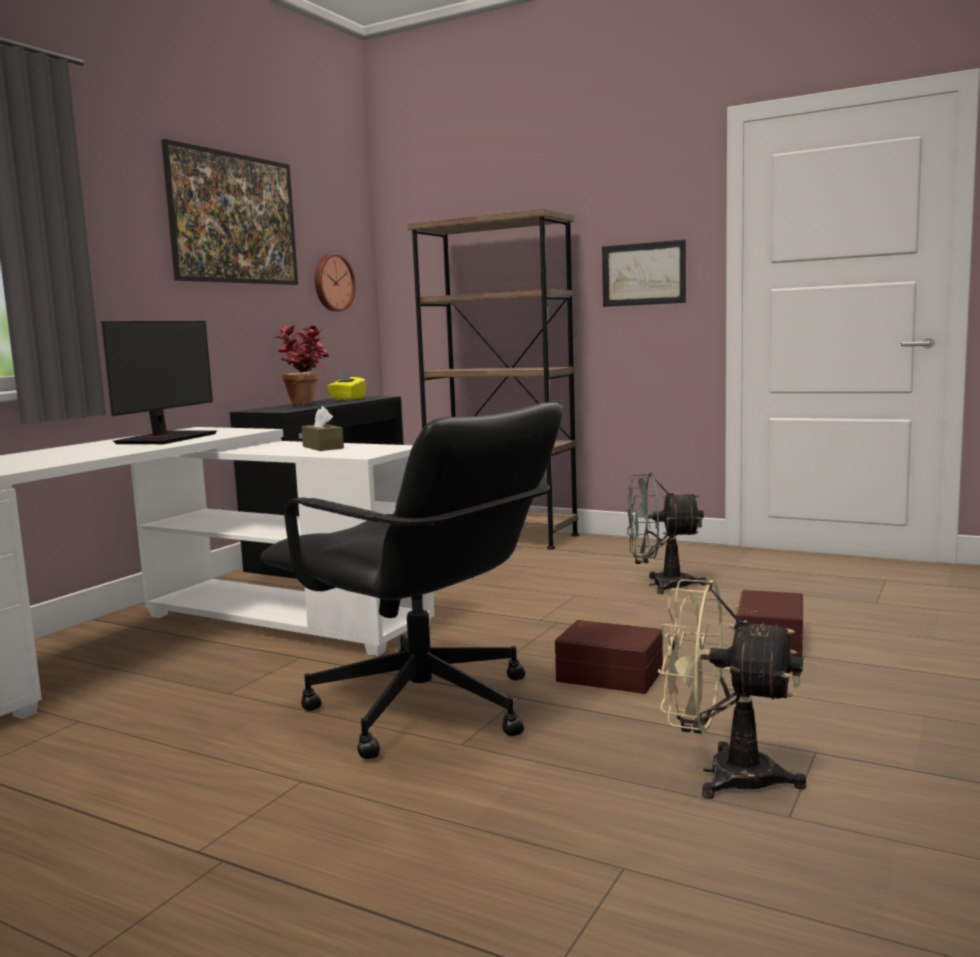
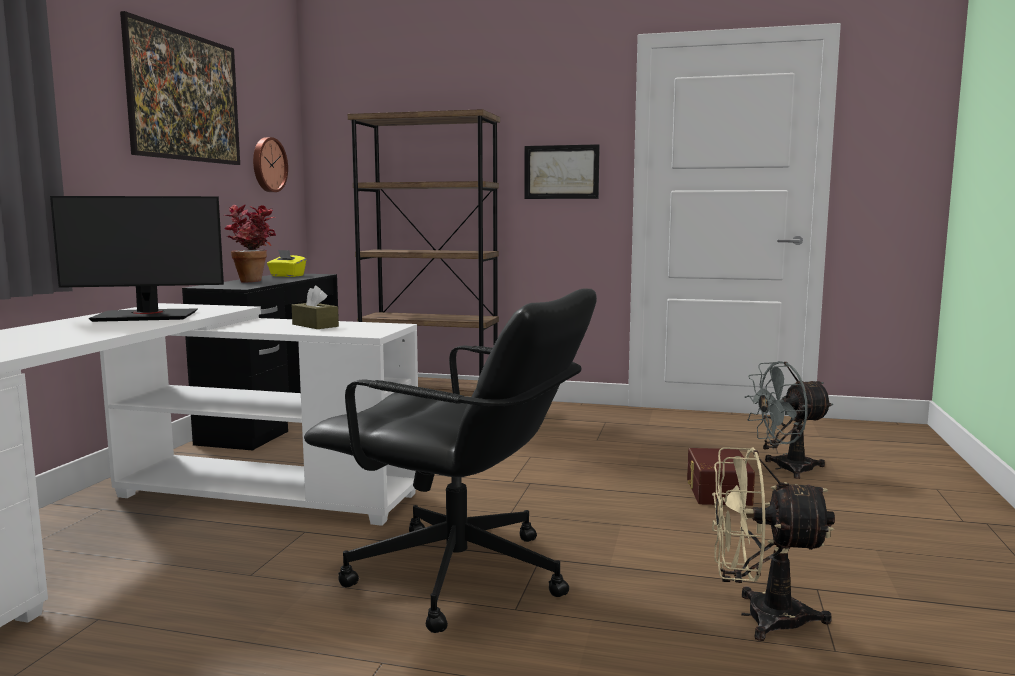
camera: 15 degrees left, 0 degrees up
monitor [101,321,217,444] -> monitor turned 75 degrees clockwise [50,196,224,322]
brown storage box [555,620,663,694] -> none
grey fan [626,473,706,594] -> grey fan moved to [744,361,834,479]

